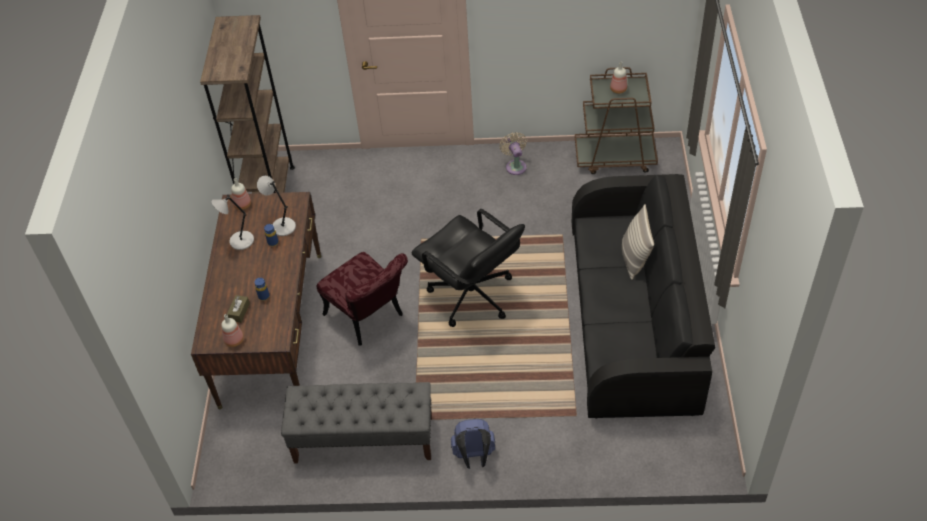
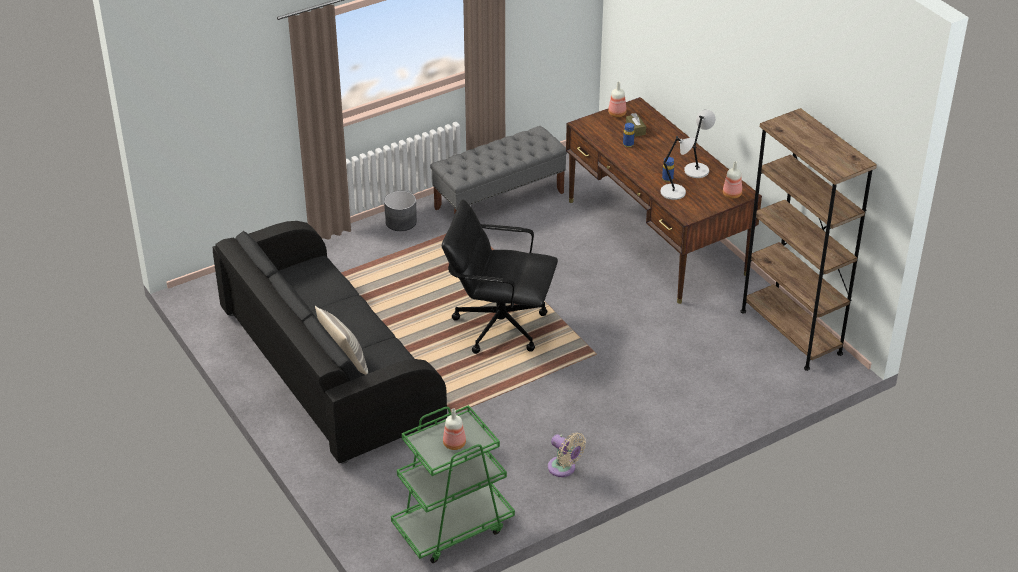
camera: 145 degrees right, 10 degrees down
red chair [317,252,408,346] -> none
blue backpack [451,419,495,469] -> grey planter [384,191,417,231]
brown cart [575,67,658,174] -> green cart [391,405,515,563]

